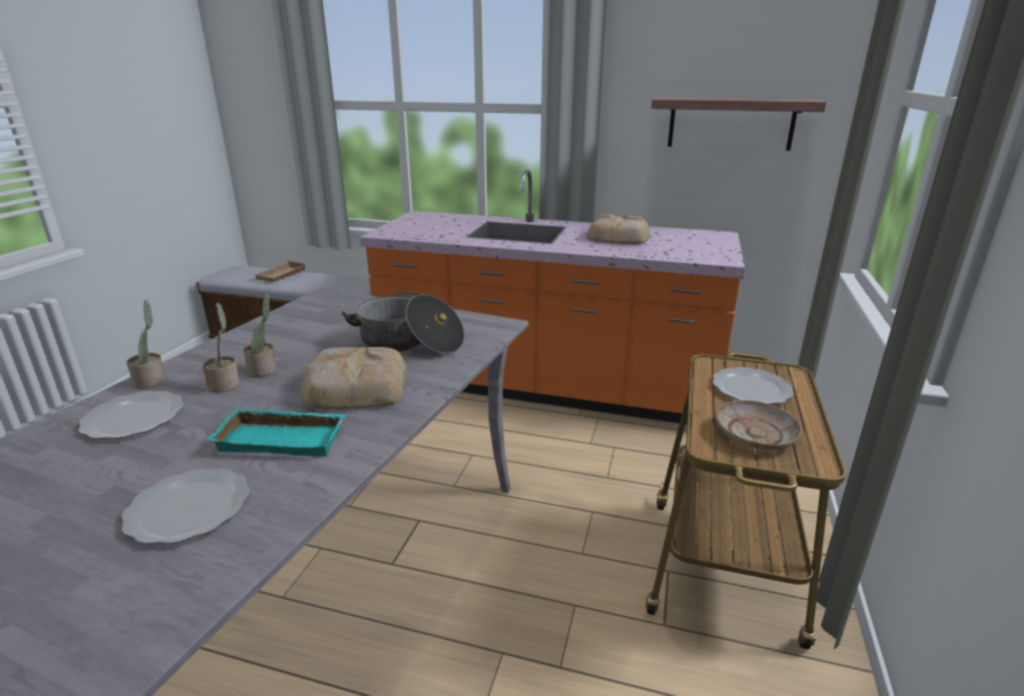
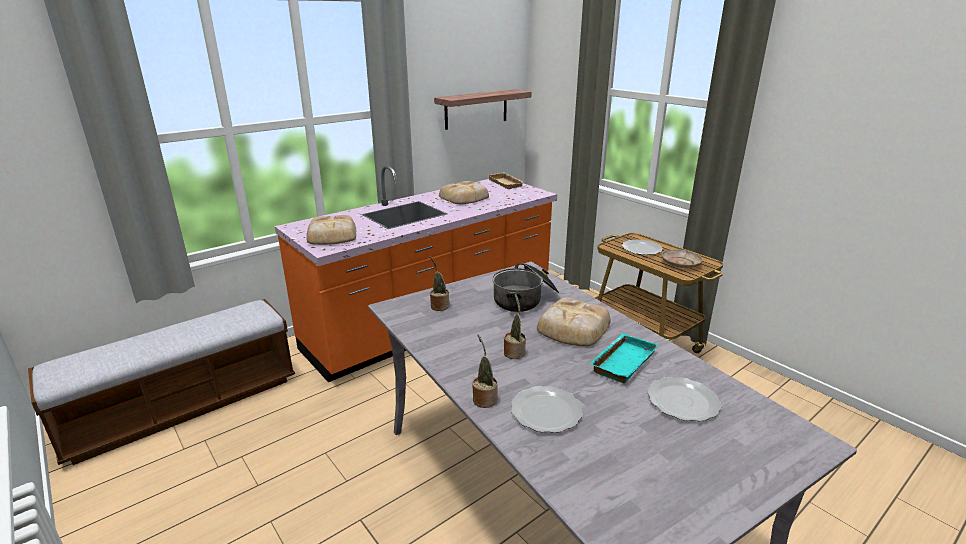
camera: 55 degrees left, 0 degrees up
potted plant [203,303,240,392] -> potted plant moved to [430,256,449,311]
beige tray [253,260,308,282] -> beige tray moved to [487,172,525,189]
none -> bread [306,215,356,245]

